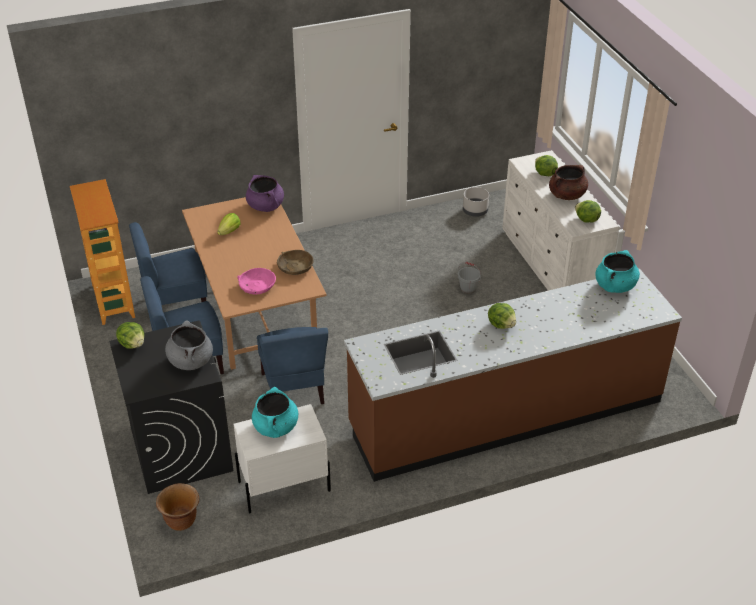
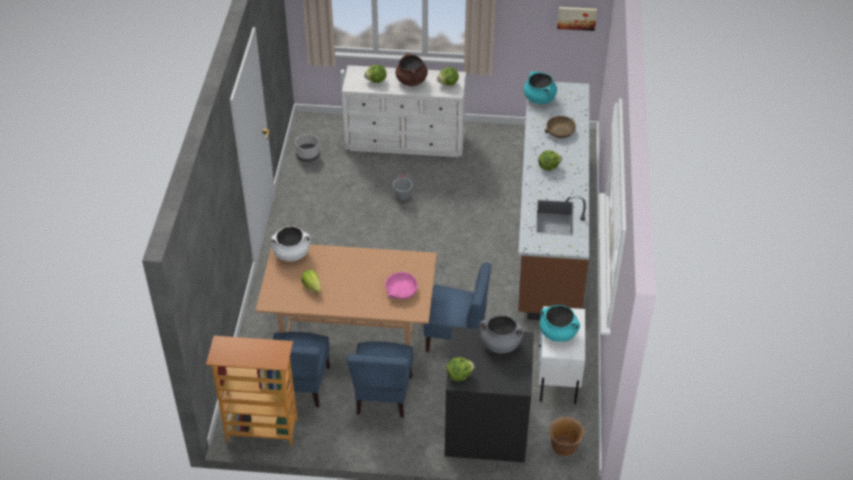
camera: 65 degrees left, 5 degrees up
purple cooking pot [246,175,284,212] -> white cooking pot [270,226,311,261]
brown bowl [277,250,314,275] -> brown bowl moved to [545,116,576,138]
none -> picture [557,7,597,31]

